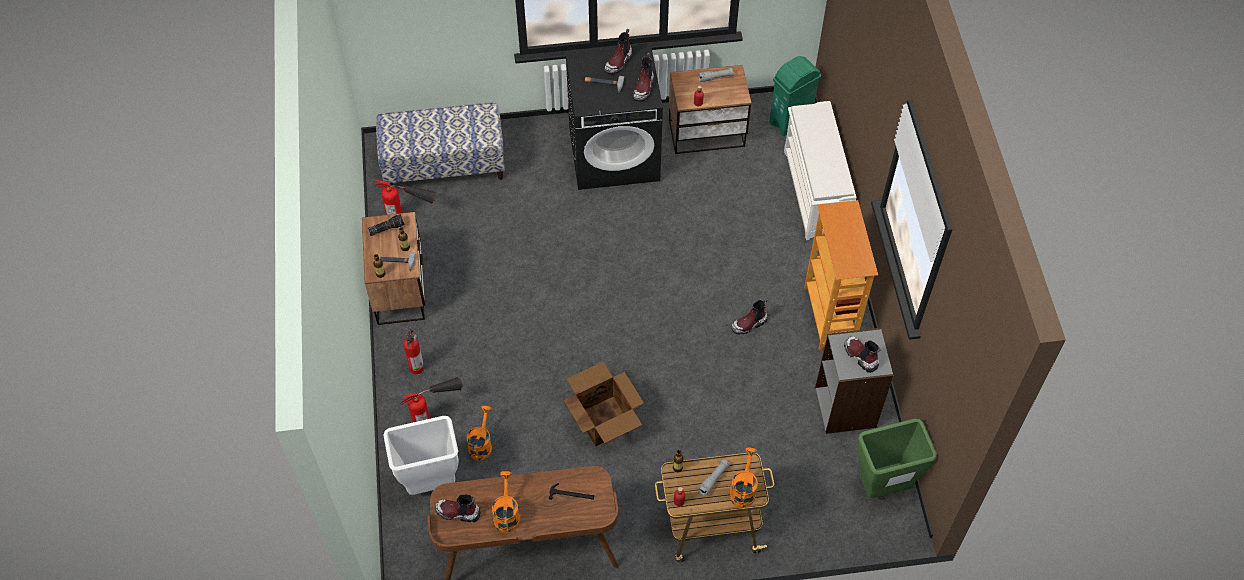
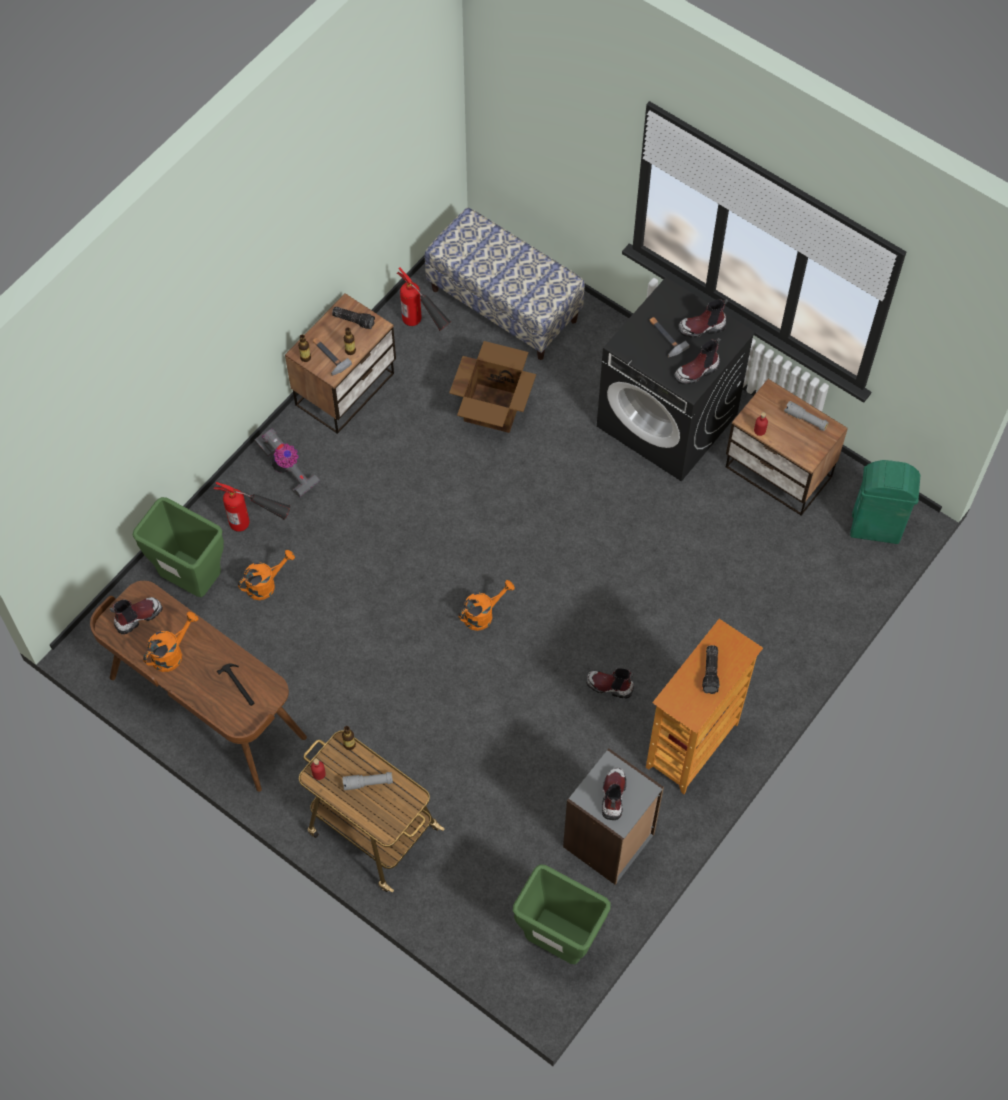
camera: 45 degrees right, 5 degrees up
white trash can [383,416,459,495] -> green trash can [133,497,224,597]
fire extinguisher [403,328,424,374] -> vacuum cleaner [254,428,320,497]
boot [436,495,480,522] -> boot turned 90 degrees clockwise [110,597,163,635]
cardboard box [564,362,644,447] -> cardboard box moved to [449,341,536,433]
orange watering can [729,447,758,508] -> orange watering can moved to [458,580,515,631]
white shoe rack [784,101,856,240] -> none
none -> flashlight [702,645,719,694]

